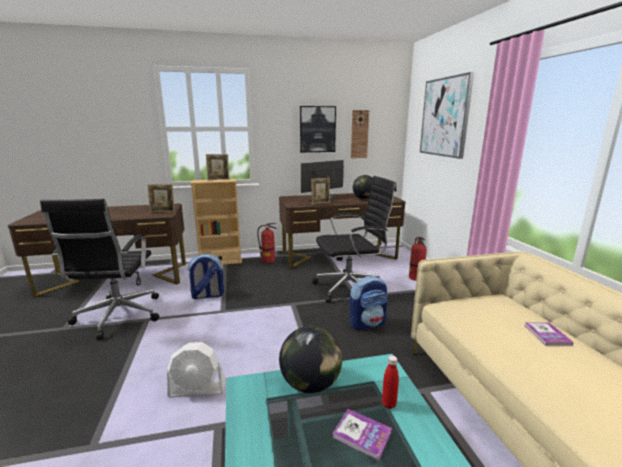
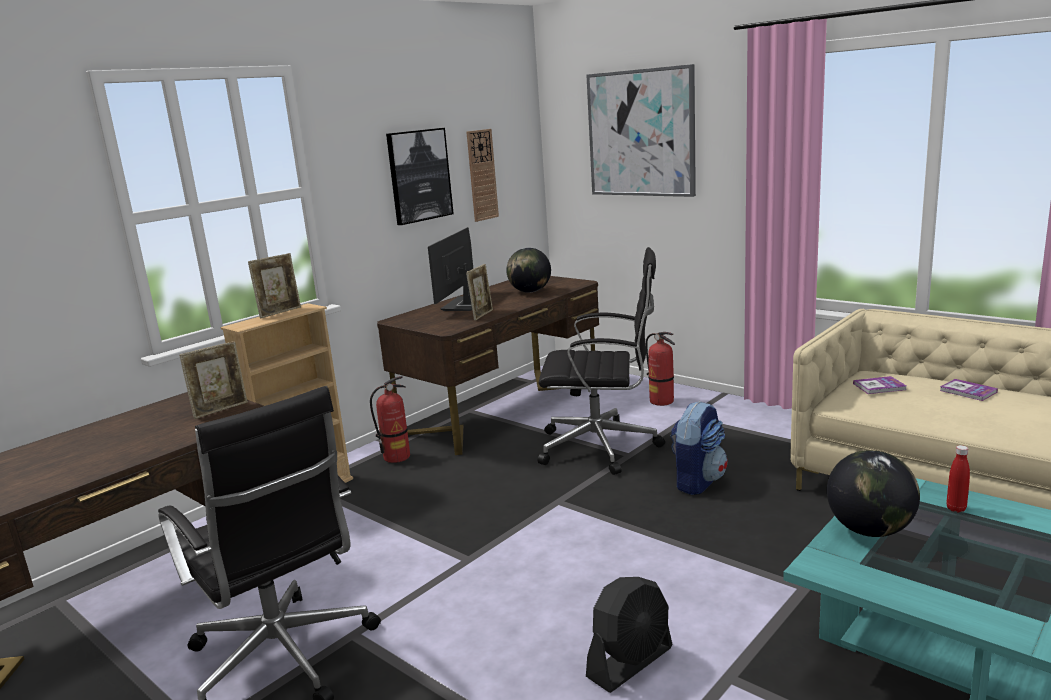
camera: 35 degrees left, 0 degrees up
white fan [167,342,226,397] -> black fan [586,577,673,693]
backpack [187,254,224,299] -> none
black office chair [312,176,396,303] -> black office chair turned 60 degrees clockwise [537,247,665,475]
book [333,409,392,460] -> book moved to [853,376,906,394]

